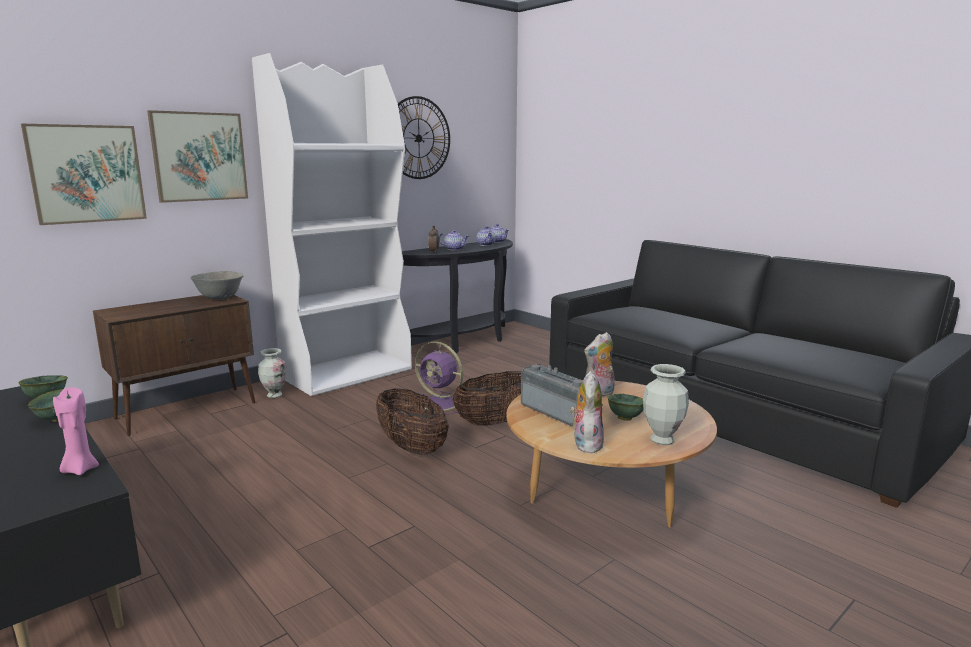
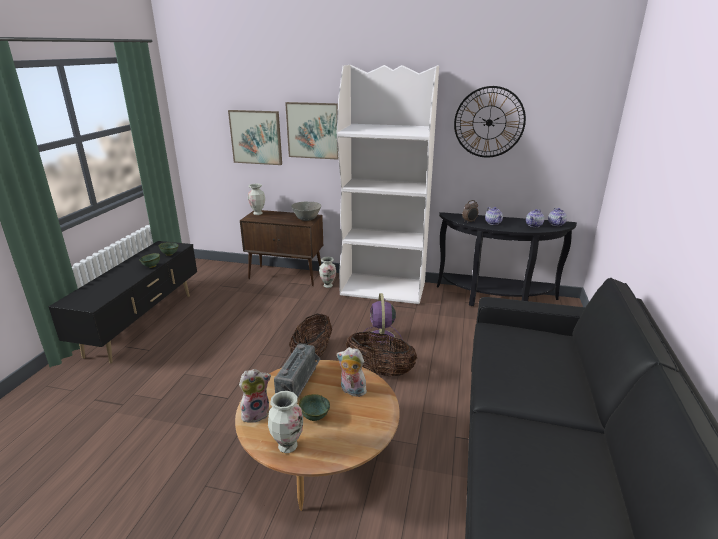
camera: 55 degrees right, 10 degrees up
pink candle [53,387,99,475] -> none
none -> vase [248,184,265,215]

